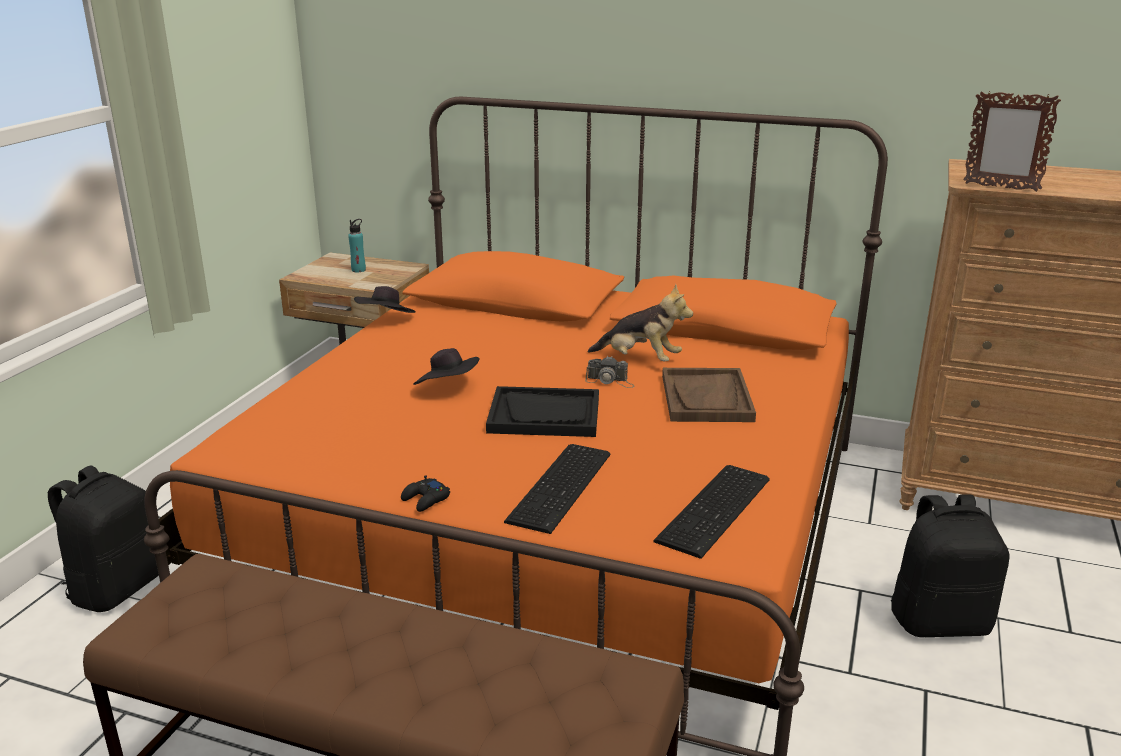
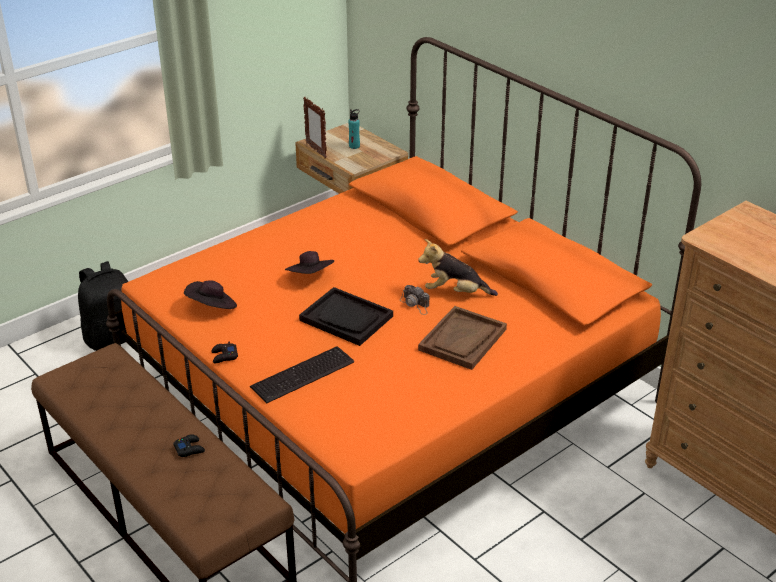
camera: 30 degrees right, 10 degrees up
black hat [354,286,416,313] -> black hat moved to [184,280,237,309]
plush toy [587,284,693,362] -> plush toy turned 135 degrees clockwise [418,239,498,296]
keyboard [653,465,770,559] -> none
black backpack [891,494,1010,637] -> none
picture frame [963,91,1061,192] -> picture frame moved to [303,97,327,158]
none -> black game controller [173,434,205,457]

